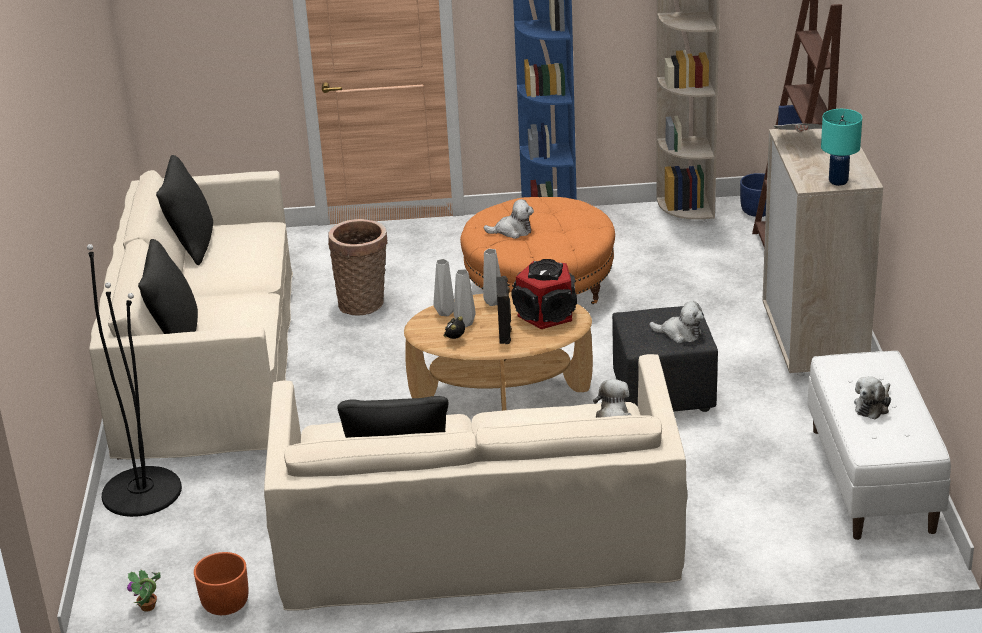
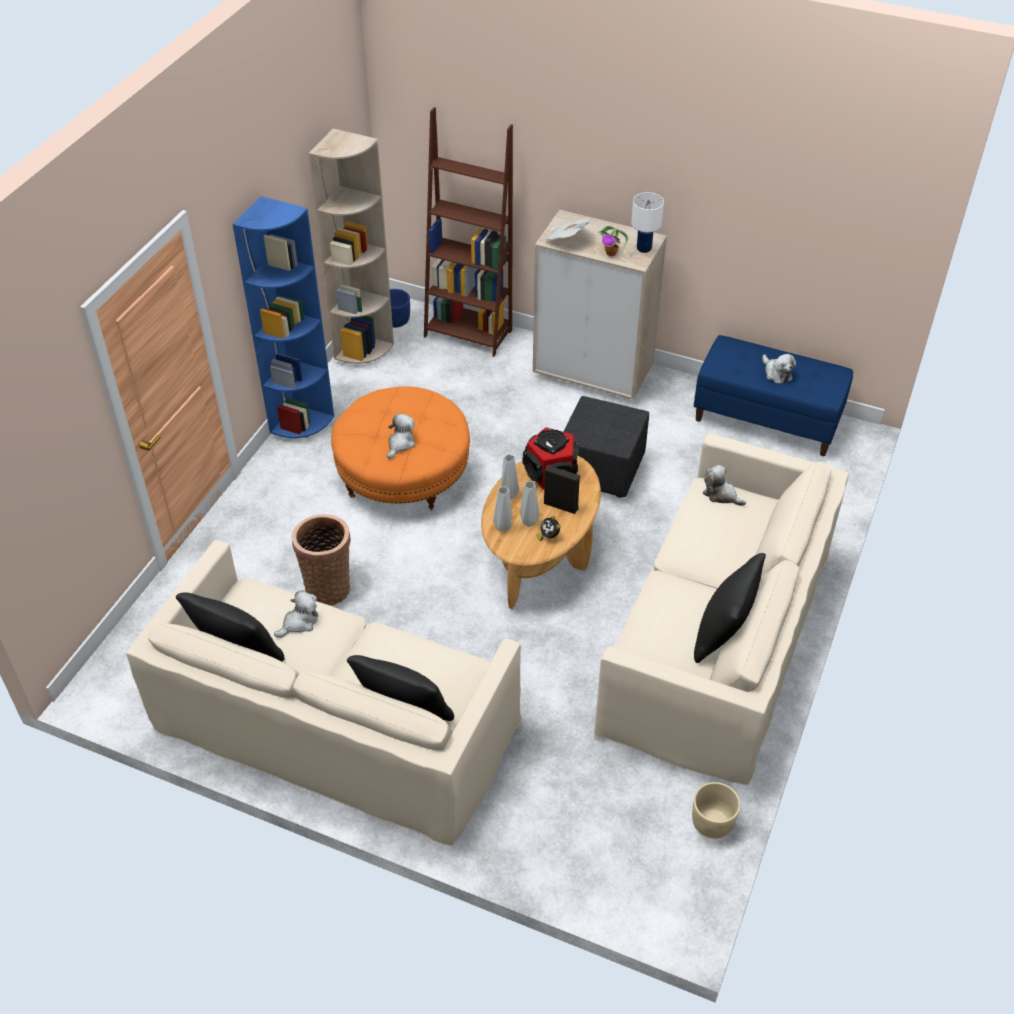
camera: 65 degrees left, 15 degrees up
black floor lamp [87,244,182,517] -> none
potted plant [127,570,160,612] -> potted plant moved to [598,226,628,256]
orange planter [194,552,248,615] -> beige planter [692,782,740,839]
plush toy [649,301,704,343] -> plush toy moved to [274,590,318,638]
white bench [808,351,951,540] -> blue bench [694,335,853,456]
turquoise table lamp [821,109,862,186] -> white table lamp [631,192,664,253]

